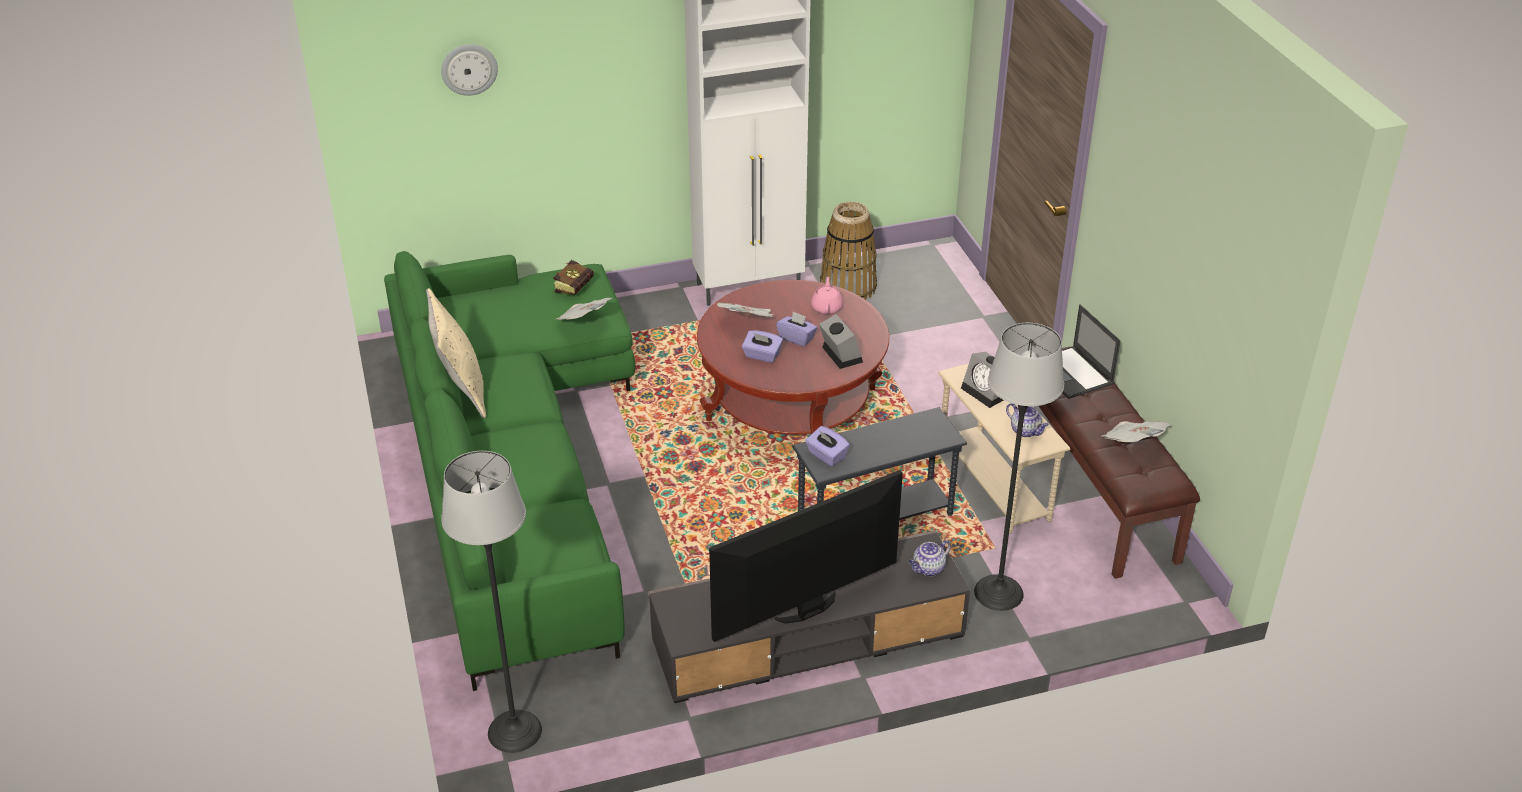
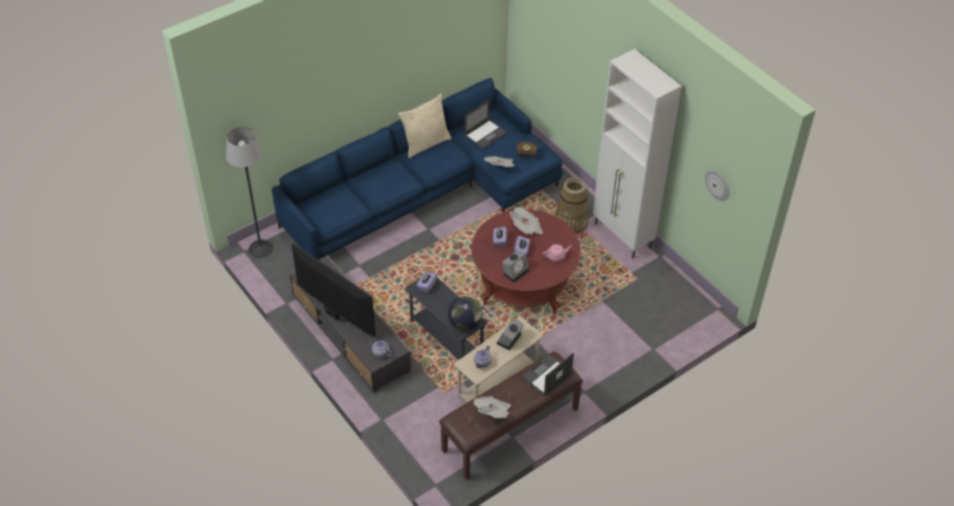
camera: 70 degrees right, 10 degrees up
green sofa [384,251,636,691] -> blue sofa [272,78,563,260]
wall clock [441,44,498,96] -> wall clock moved to [705,170,729,201]
basket [820,202,877,300] -> basket moved to [555,177,589,234]
floor lamp [974,323,1064,611] -> none
none -> globe [448,296,482,331]
none -> laptop [464,100,507,149]

